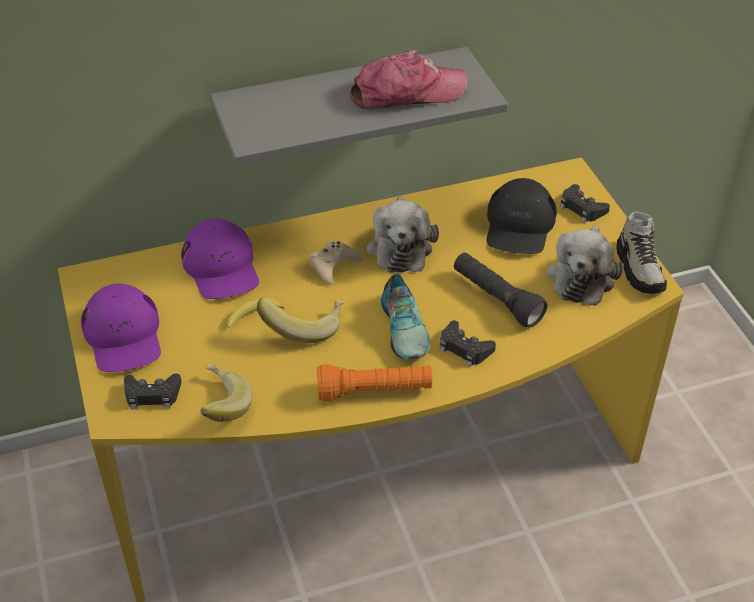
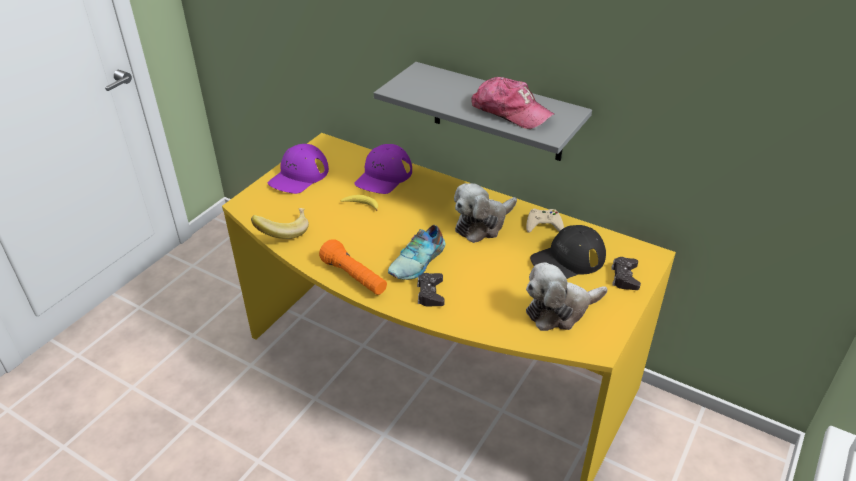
camera: 50 degrees right, 5 degrees down
black game controller [124,373,182,410] -> none
banana [257,298,343,343] -> none
beige game controller [309,240,362,285] -> beige game controller moved to [526,209,564,233]
black flashlight [454,252,547,328] -> none
shoe [616,211,667,294] -> none

